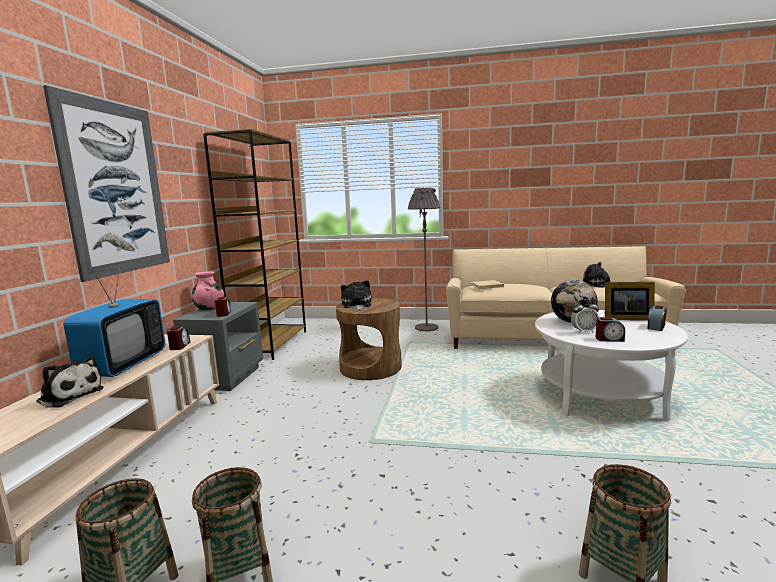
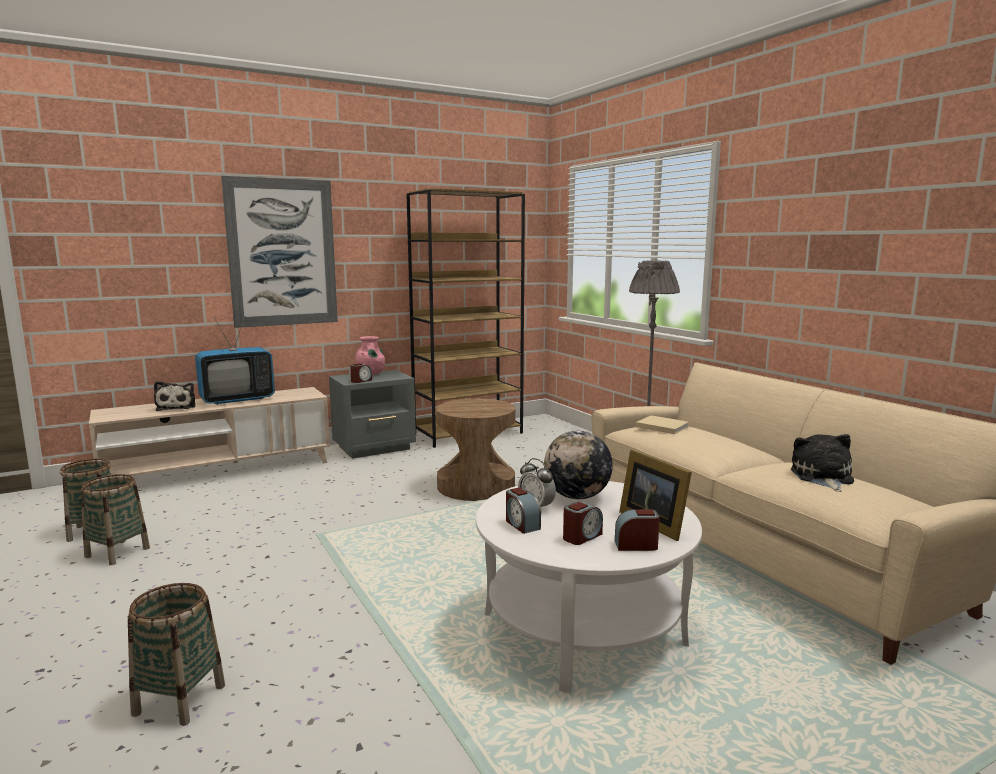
camera: 50 degrees right, 0 degrees up
alarm clock [167,326,190,350] -> alarm clock moved to [563,501,603,545]
plush toy [341,280,372,311] -> none

